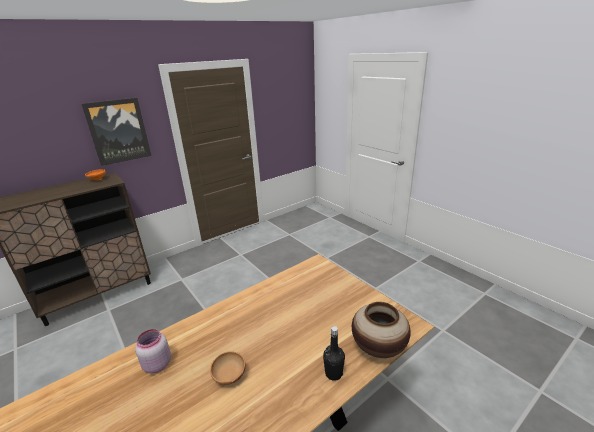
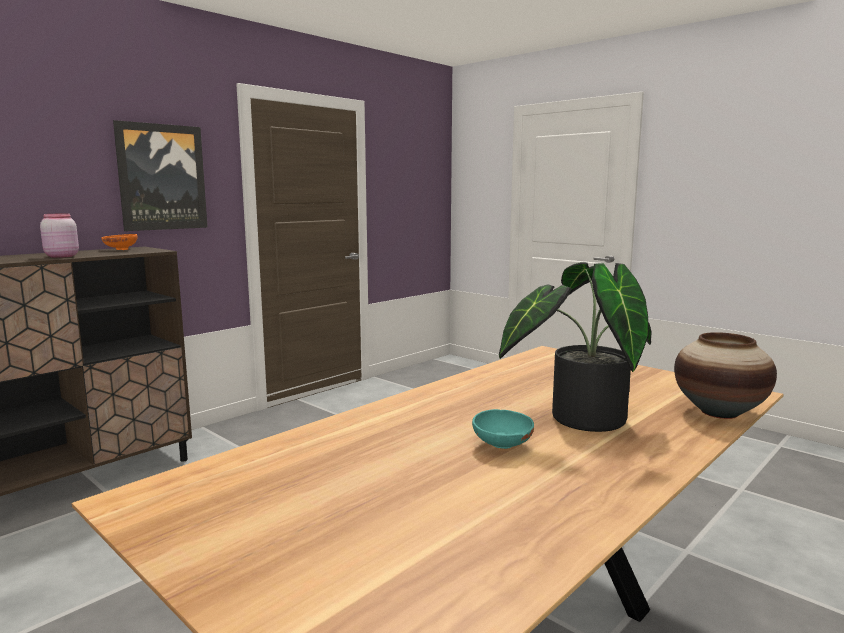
camera: 10 degrees left, 15 degrees down
pink jar [135,329,171,374] -> pink jar moved to [40,214,79,258]
brown bowl [210,351,246,385] -> turquoise bowl [472,409,534,449]
black bottle [323,326,345,381] -> none
none -> potted plant [499,262,652,432]

